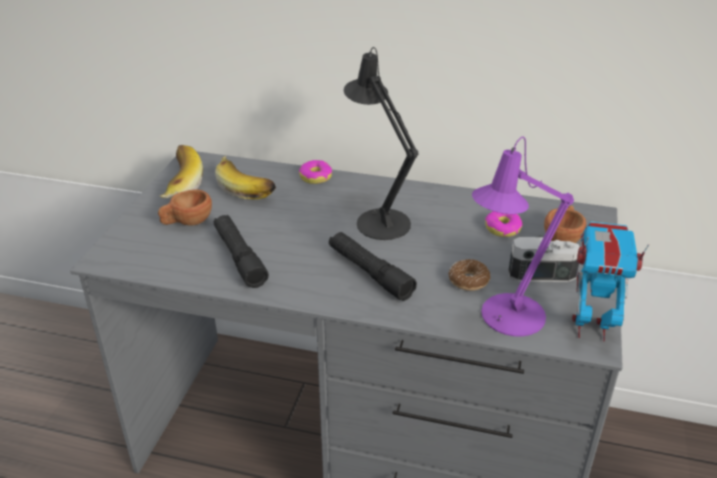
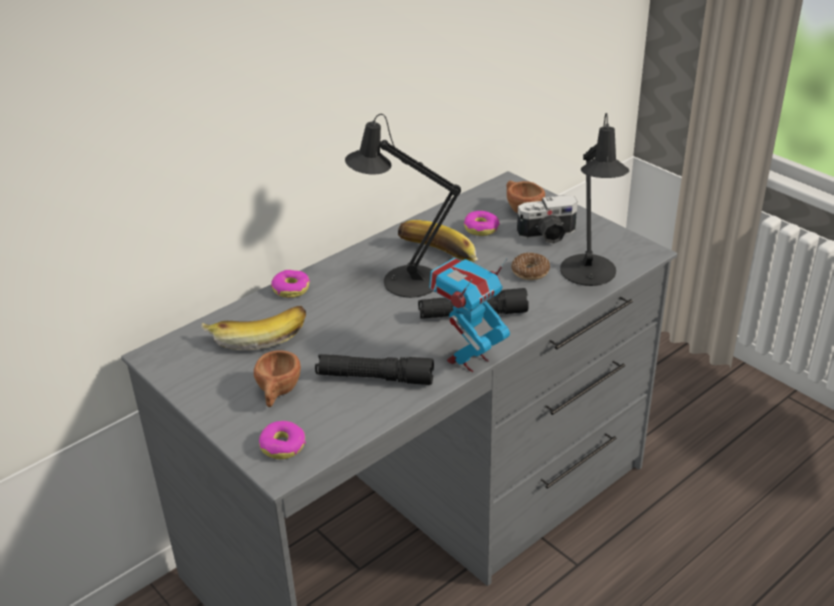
camera: 55 degrees left, 0 degrees up
banana [160,145,203,198] -> banana moved to [398,220,478,262]
purple table lamp [472,137,574,337] -> black table lamp [560,113,629,286]
camera [508,236,580,282] -> camera turned 135 degrees counterclockwise [517,195,578,244]
toy robot [572,221,649,341] -> toy robot moved to [429,258,510,372]
none -> donut [259,421,306,459]

